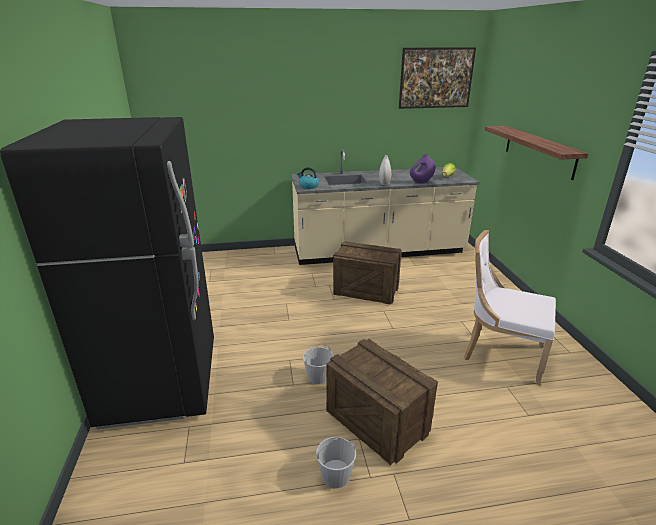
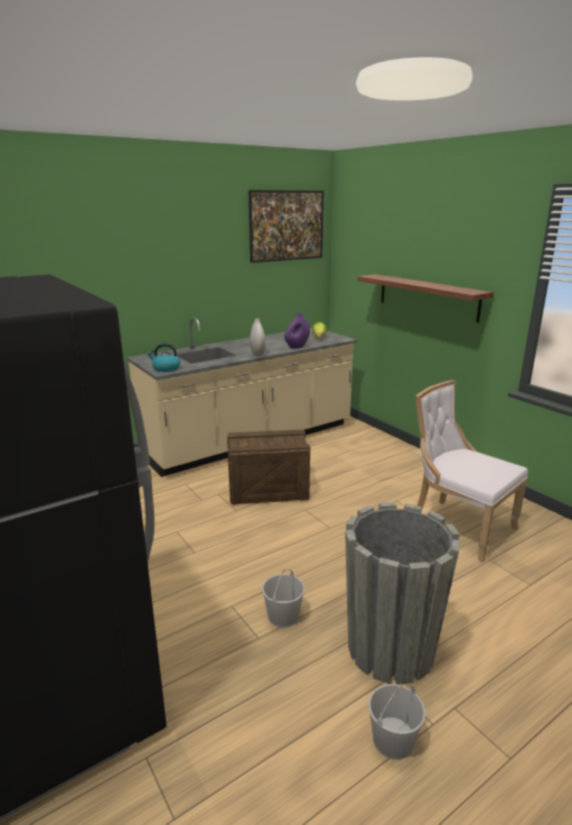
camera: 25 degrees left, 5 degrees down
crate [326,339,438,465] -> grey planter [345,502,461,685]
white chair [464,230,556,385] -> white chair turned 45 degrees clockwise [415,380,528,562]

